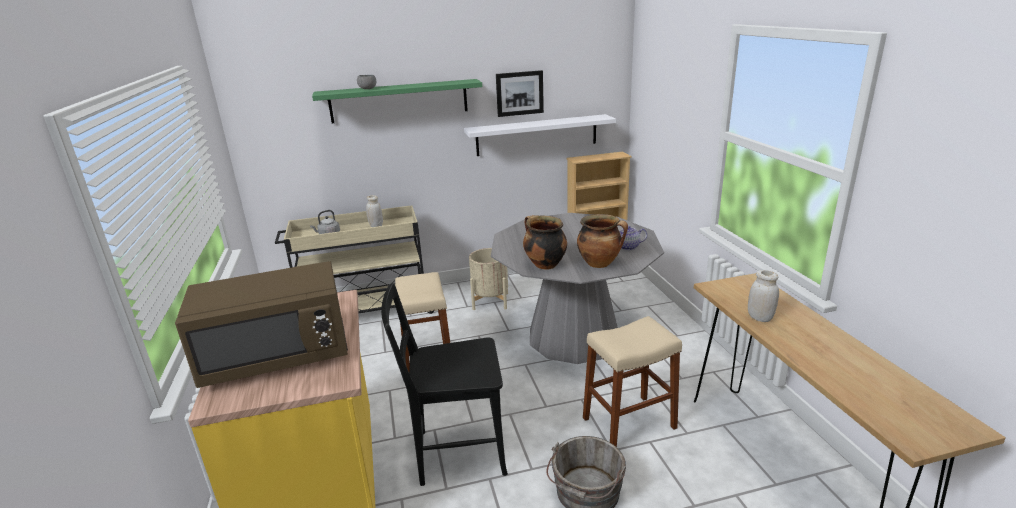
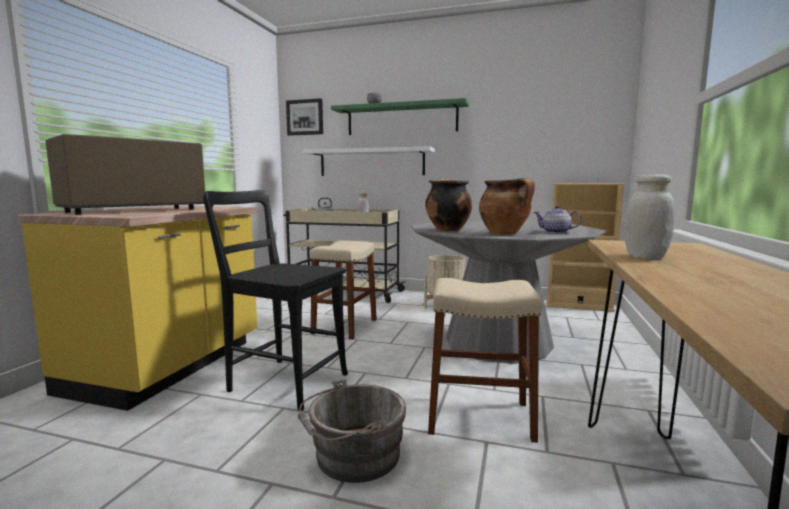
camera: 30 degrees right, 15 degrees down
brown microwave [175,261,348,388] -> brown microwave turned 120 degrees clockwise [45,134,205,215]
white shelf [464,114,616,156] -> white shelf moved to [303,146,435,176]
picture [496,70,544,117] -> picture moved to [286,98,323,135]

